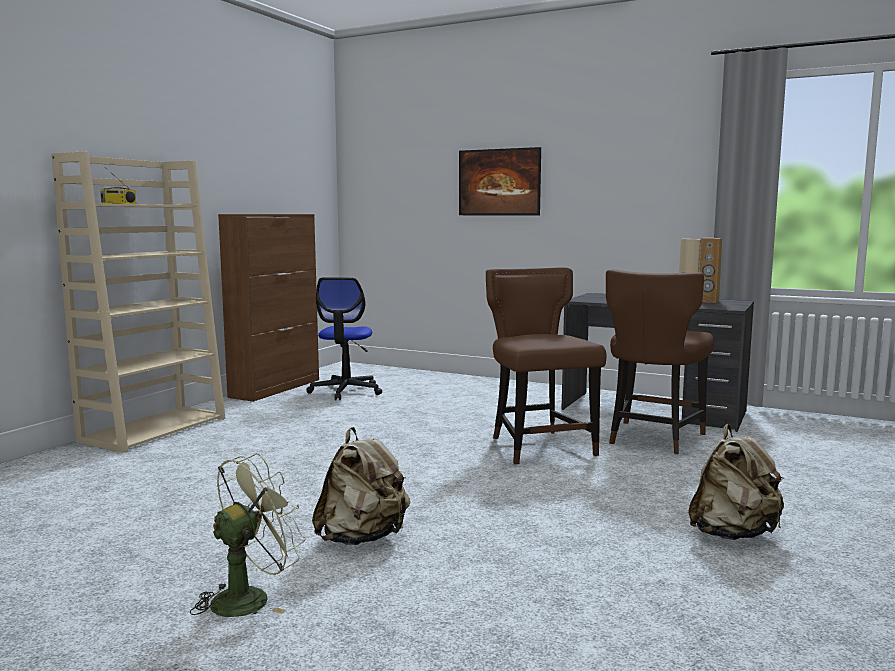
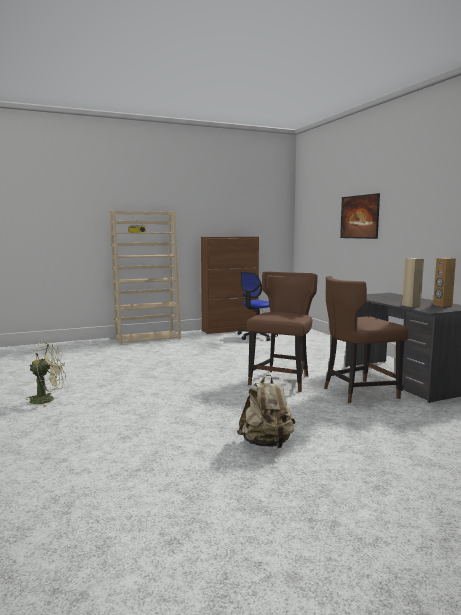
camera: 40 degrees right, 0 degrees up
beige backpack [312,427,410,545] -> none

